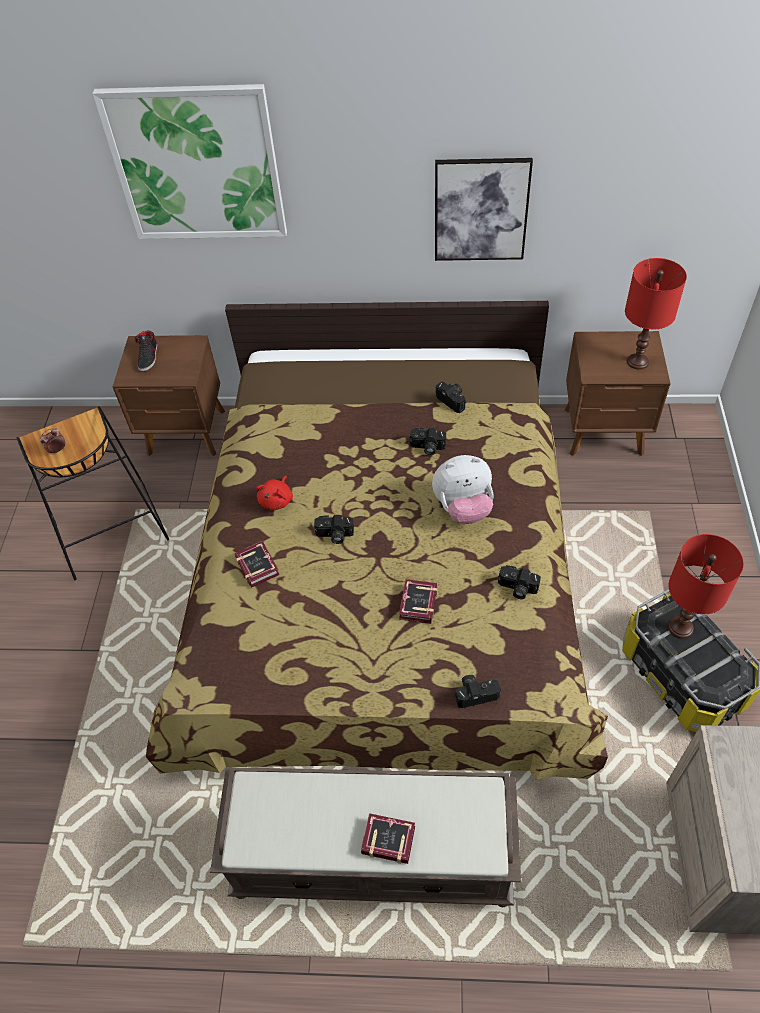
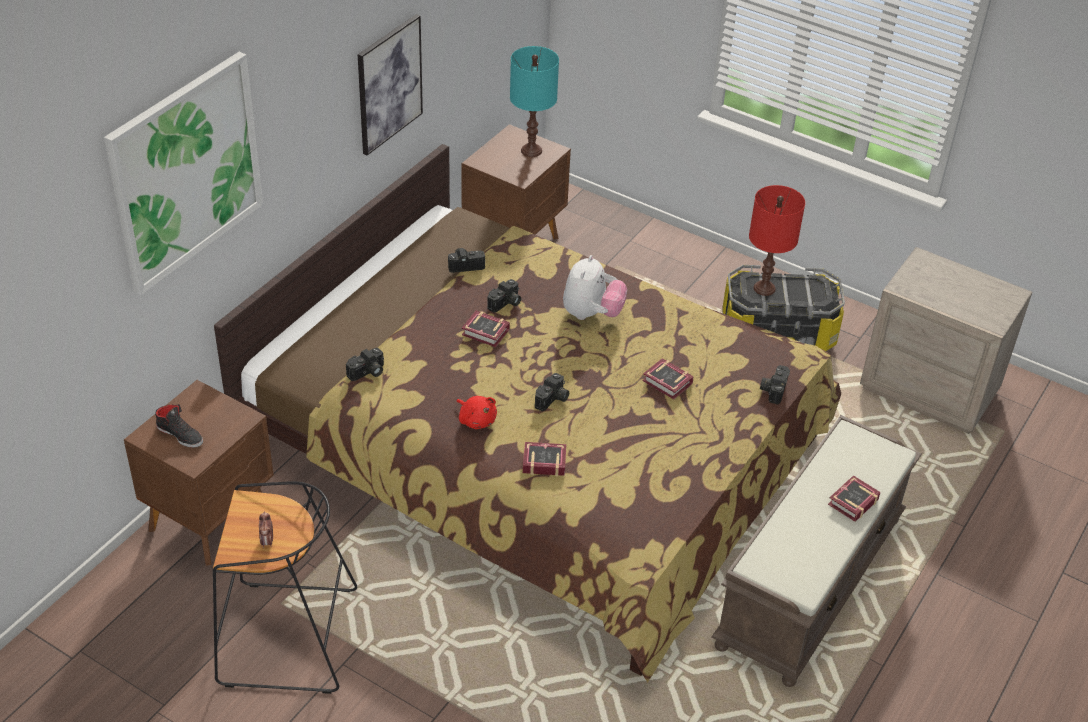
camera: 65 degrees left, 10 degrees down
camera [498,565,541,599] -> camera moved to [346,348,384,381]
red table lamp [625,258,687,369] -> turquoise table lamp [510,46,559,157]
none -> book [462,311,510,347]

